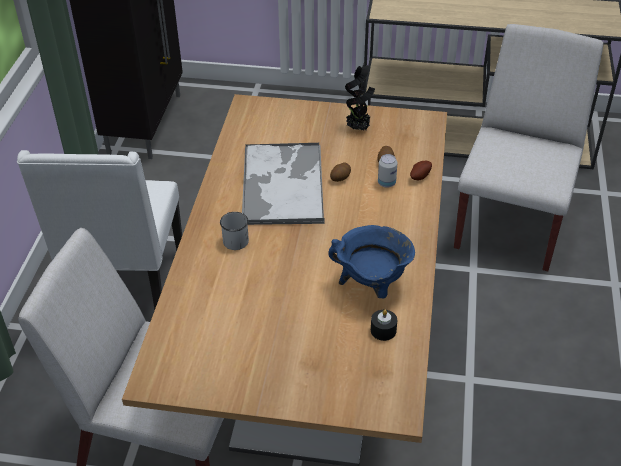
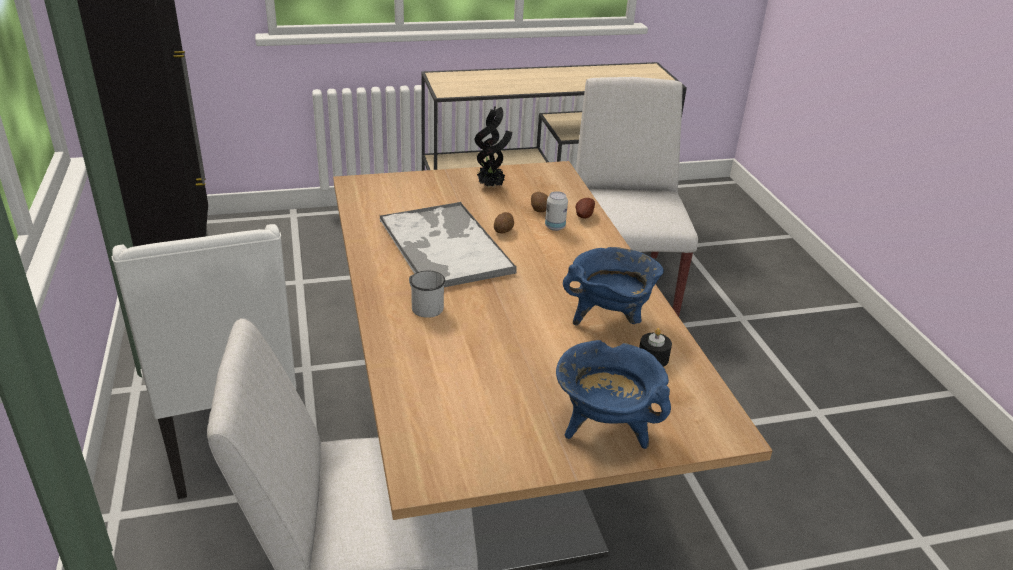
camera: 25 degrees left, 10 degrees down
none -> blue cooking pot [556,340,671,449]

